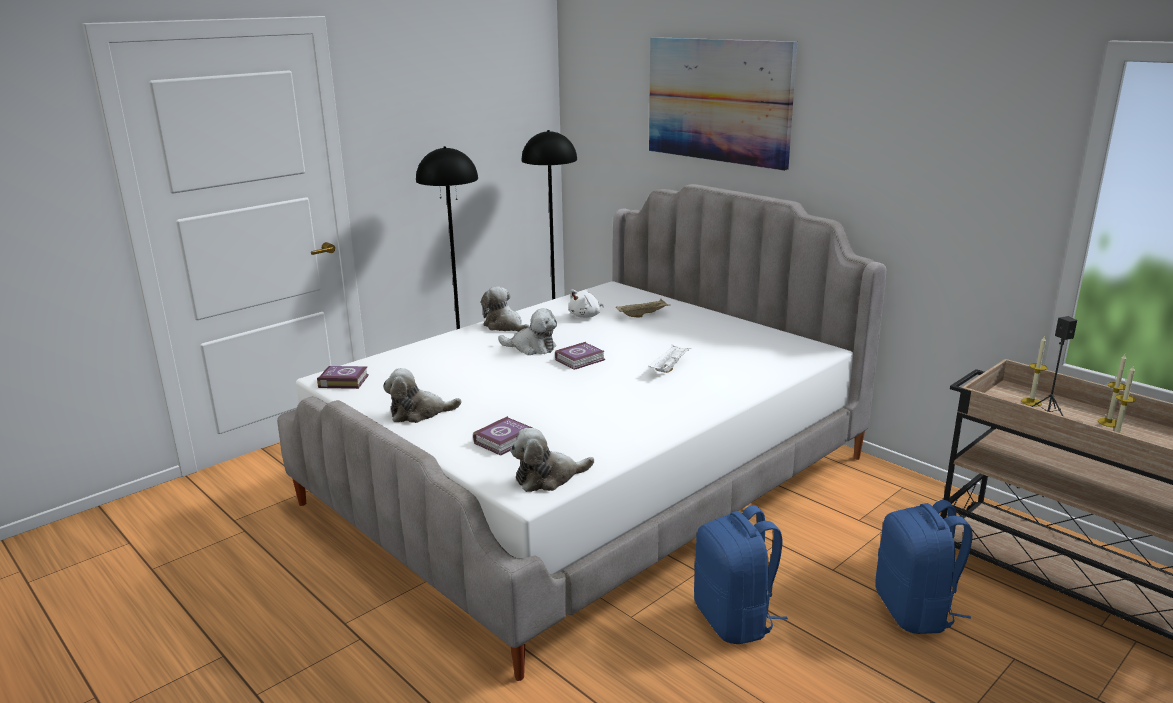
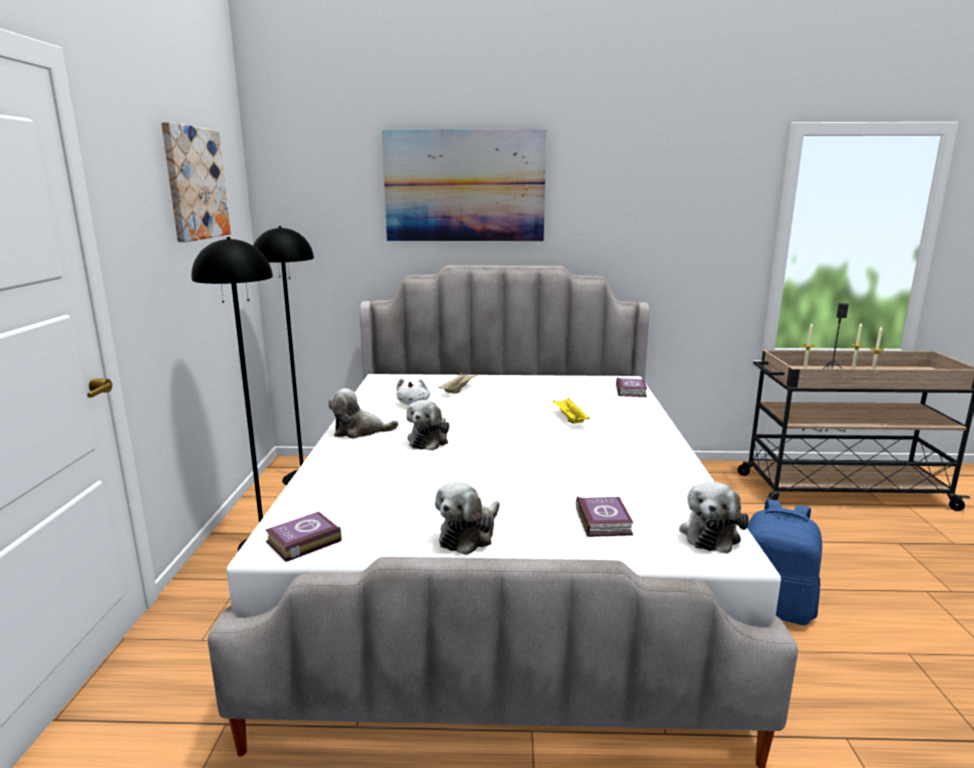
camera: 45 degrees left, 5 degrees down
plush toy [498,308,557,355] -> plush toy turned 135 degrees clockwise [406,400,449,450]
book [555,342,605,370] -> book moved to [616,378,647,397]
white tray [648,344,691,373] -> yellow tray [553,398,590,423]
blue backpack [875,500,973,634] -> none
none -> picture [161,122,231,242]

